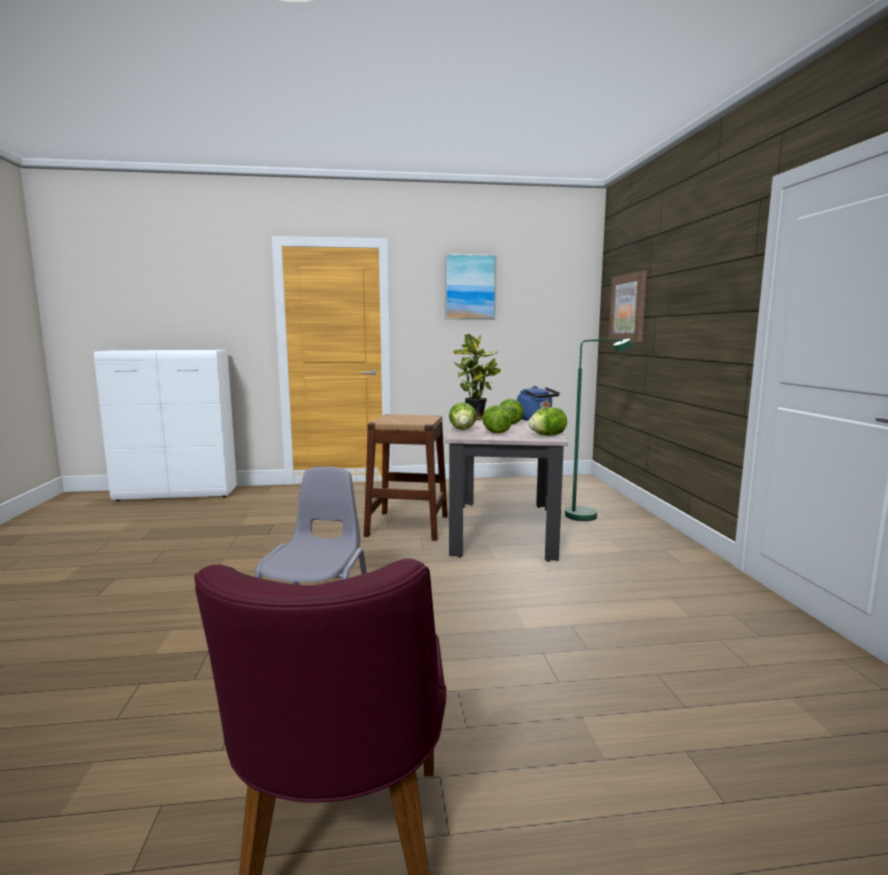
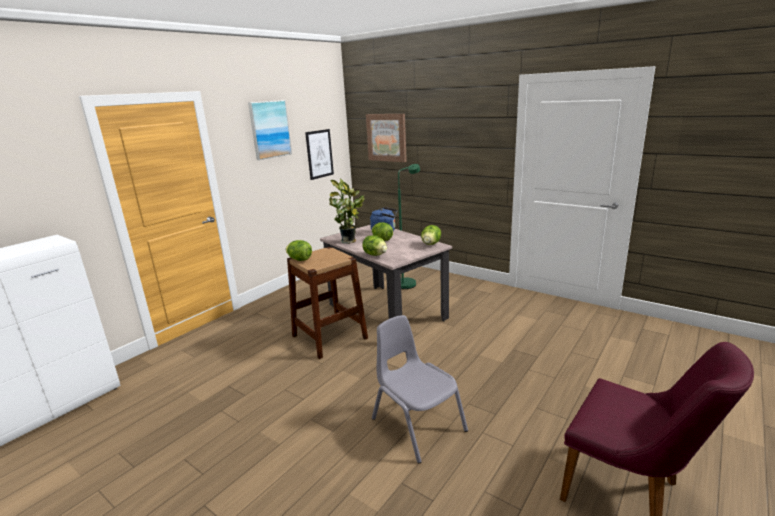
camera: 45 degrees left, 10 degrees up
lettuce [482,405,513,434] -> lettuce moved to [286,240,312,261]
none -> picture [305,129,334,180]

